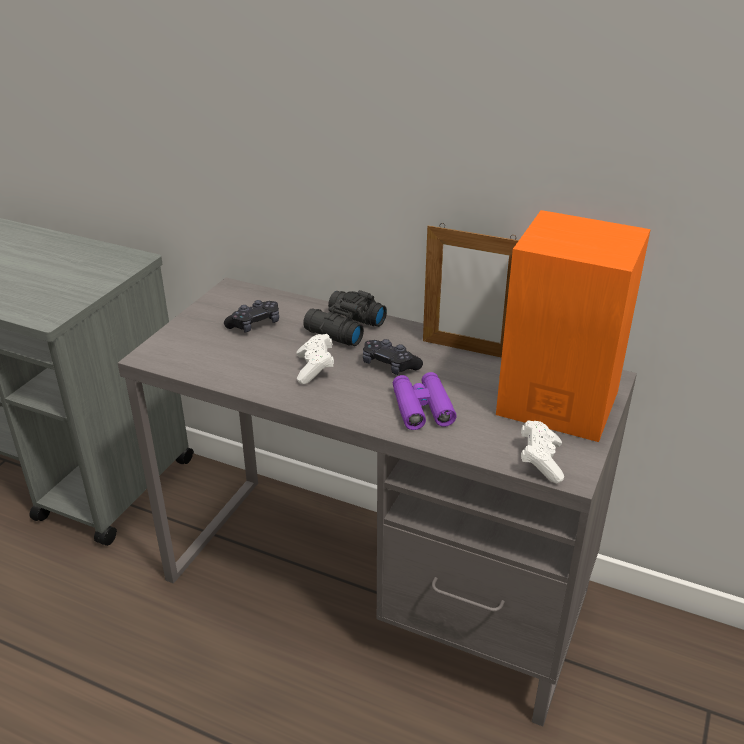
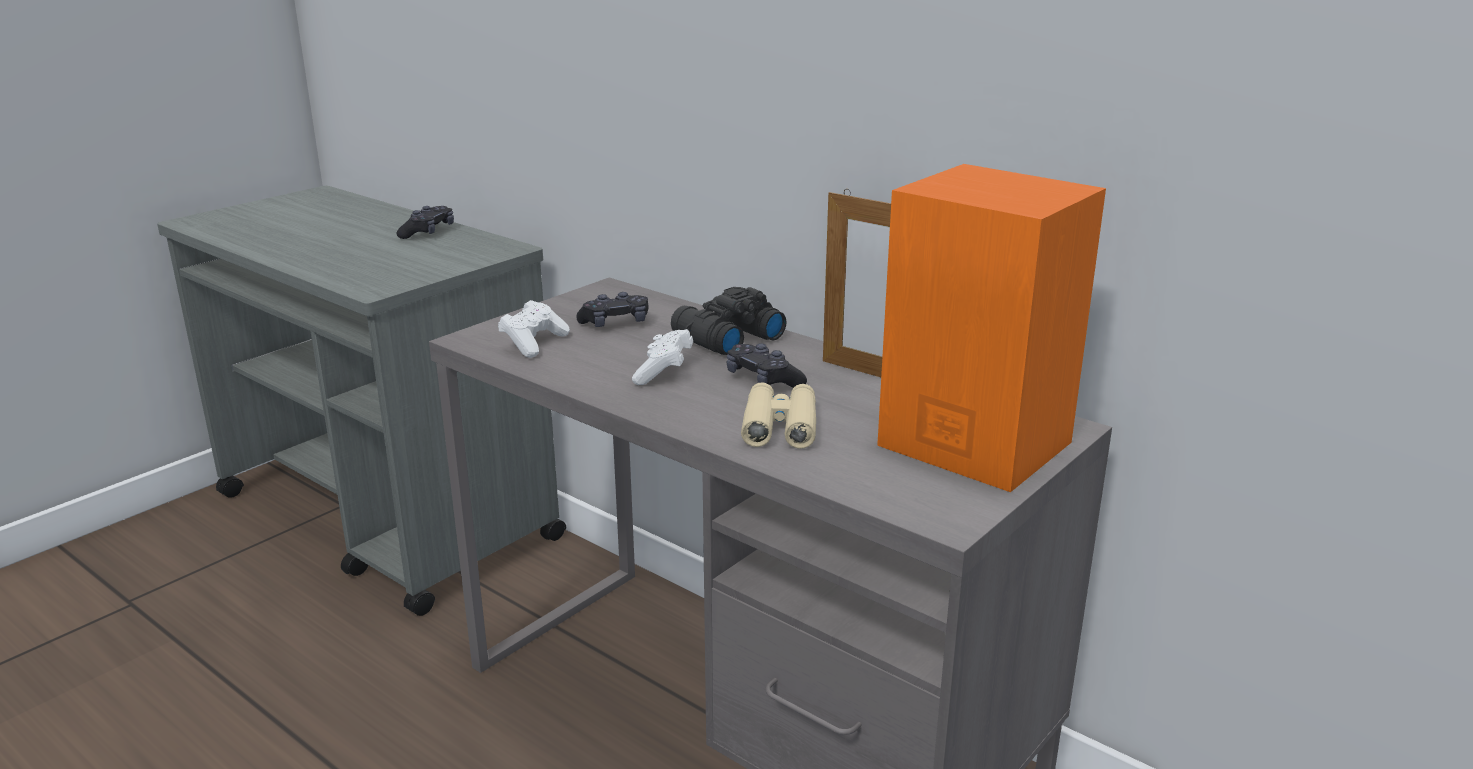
camera: 15 degrees right, 10 degrees down
purple binoculars [393,372,457,430] -> beige binoculars [741,382,816,449]
white game controller [521,420,564,483] -> white game controller moved to [498,300,570,358]
none -> black game controller [397,206,454,239]

